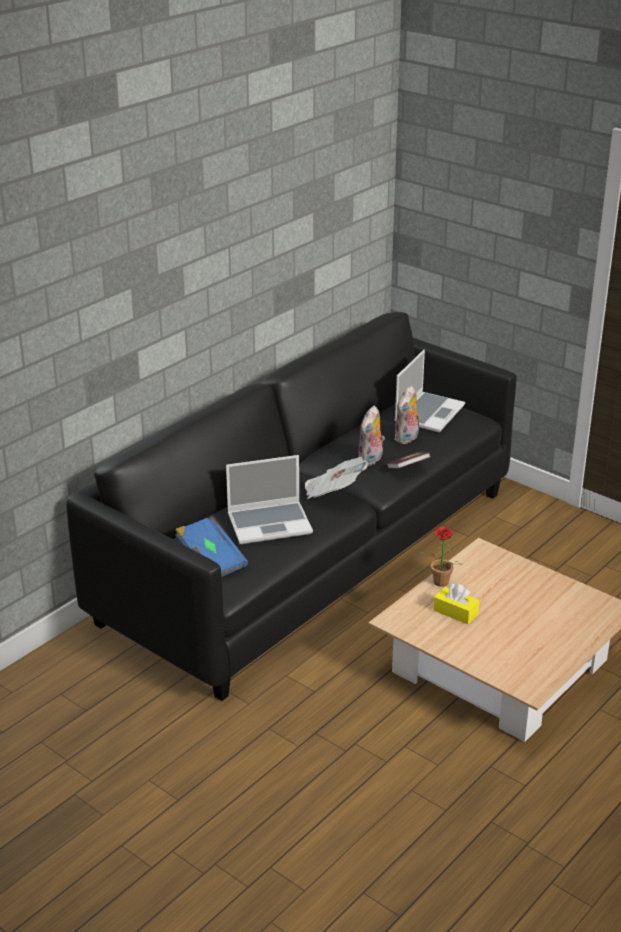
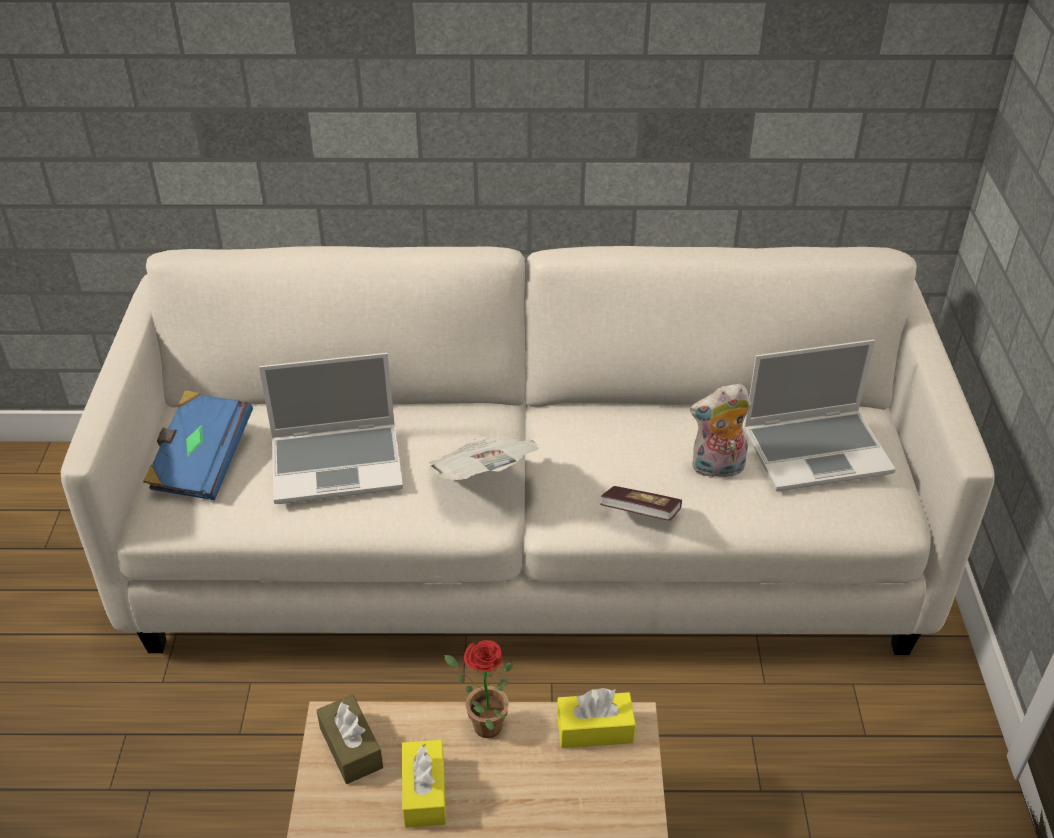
camera: 50 degrees right, 10 degrees up
black sofa [67,312,517,701] -> white sofa [61,246,995,655]
laptop [226,455,313,544] -> laptop turned 45 degrees counterclockwise [259,353,403,504]
plush toy [359,406,385,466] -> none
none -> brown tissue box [317,695,383,784]
none -> yellow tissue box [557,688,636,748]

